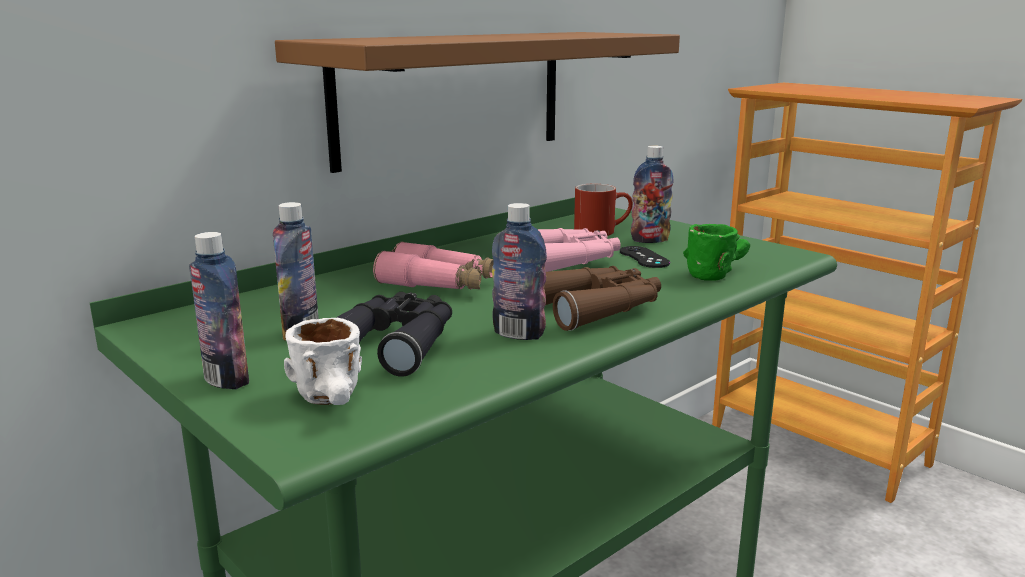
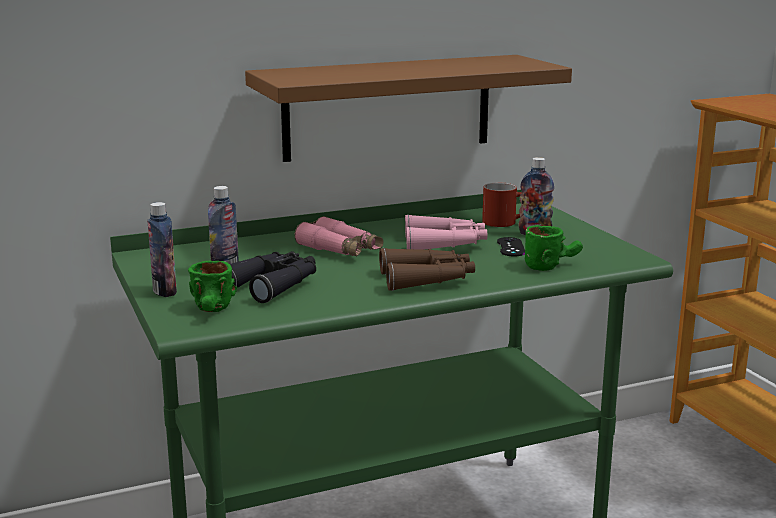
camera: 20 degrees right, 0 degrees up
white mug [284,318,362,405] -> green mug [188,260,237,312]
bottle [492,203,547,340] -> none

